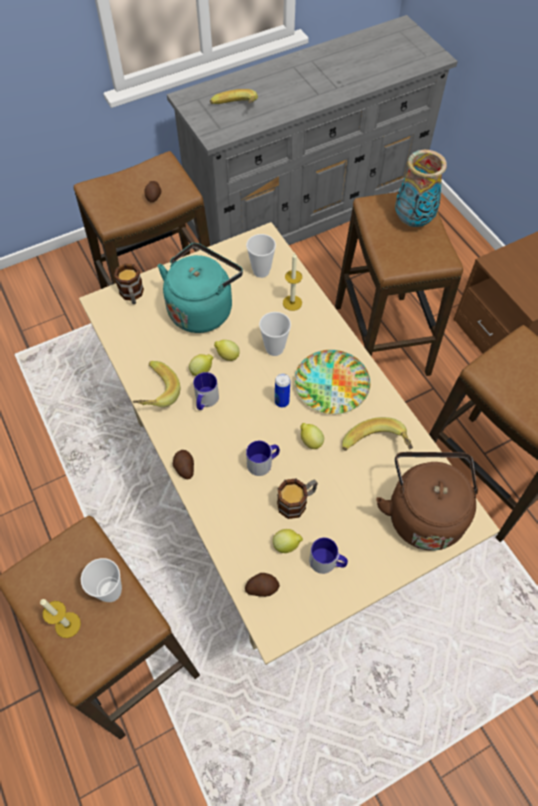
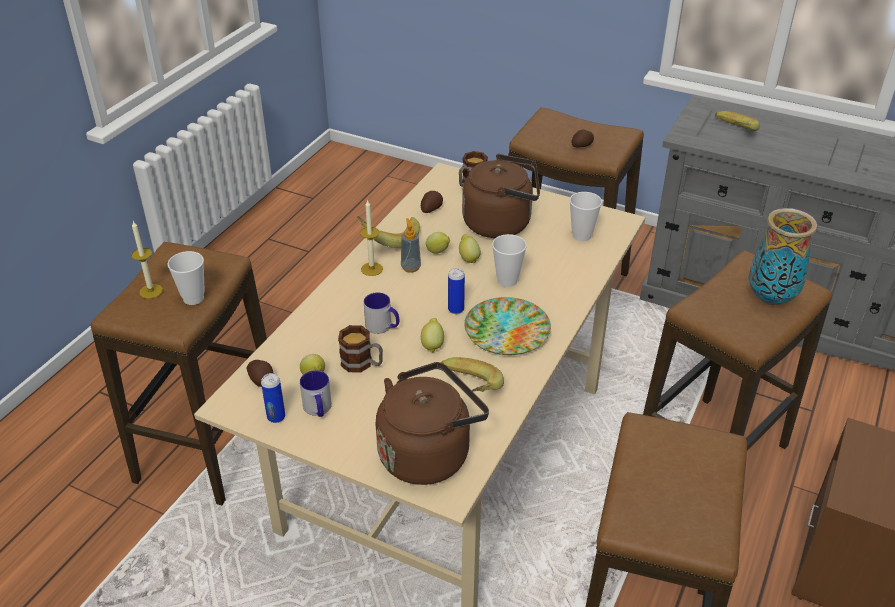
camera: 55 degrees right, 20 degrees down
turquoise kettle [158,243,243,333] -> brown kettle [462,154,540,238]
potato [173,450,194,479] -> potato moved to [421,191,443,213]
mug [193,372,219,410] -> soap dispenser [401,218,421,273]
candle [283,253,302,311] -> candle moved to [360,199,383,276]
none -> can [261,373,285,423]

